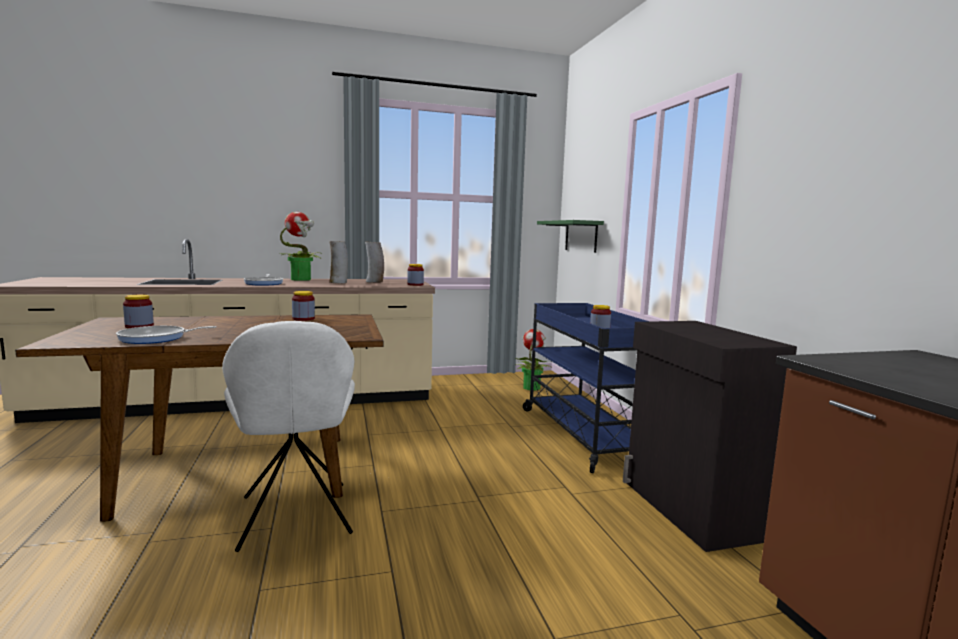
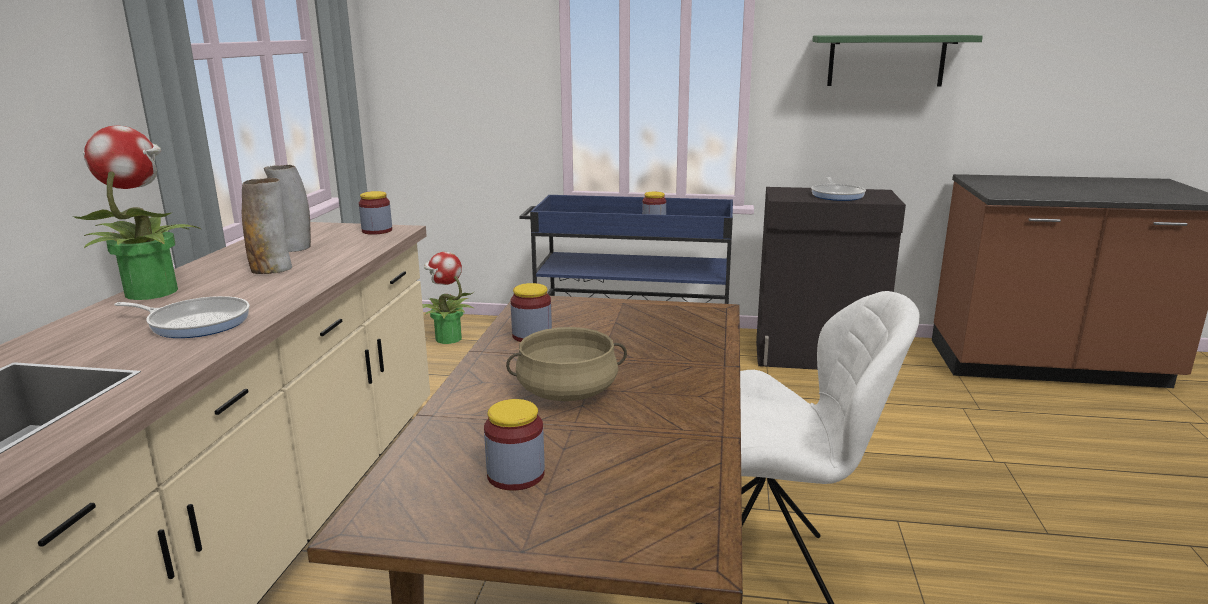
camera: 65 degrees left, 10 degrees up
frying pan [116,326,216,344] -> frying pan moved to [811,177,866,201]
green shelf [537,220,604,253] -> green shelf moved to [812,35,983,86]
none -> beige cooking pot [506,327,627,401]

